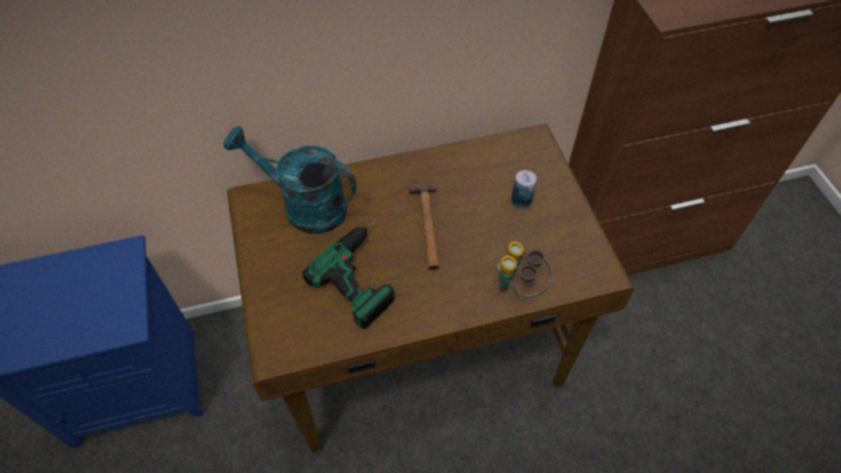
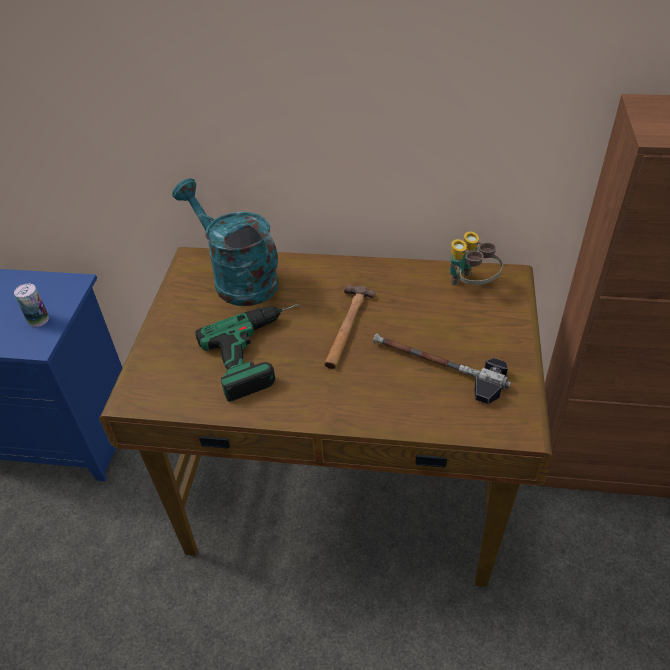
camera: 25 degrees right, 10 degrees down
binoculars [496,241,552,299] -> binoculars moved to [450,231,503,285]
can [511,170,537,211] -> can moved to [14,283,49,327]
none -> hammer [373,333,511,404]

